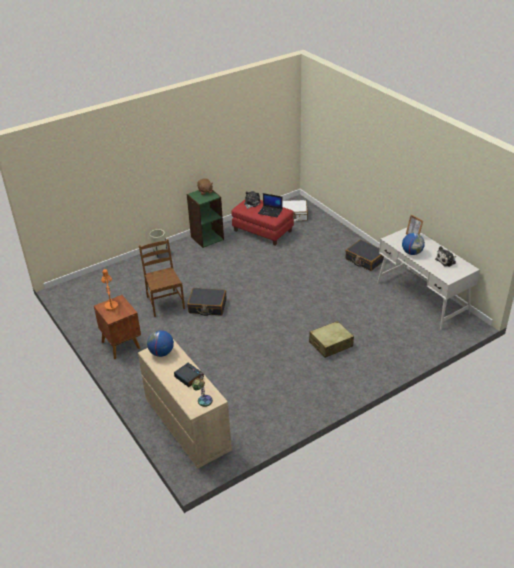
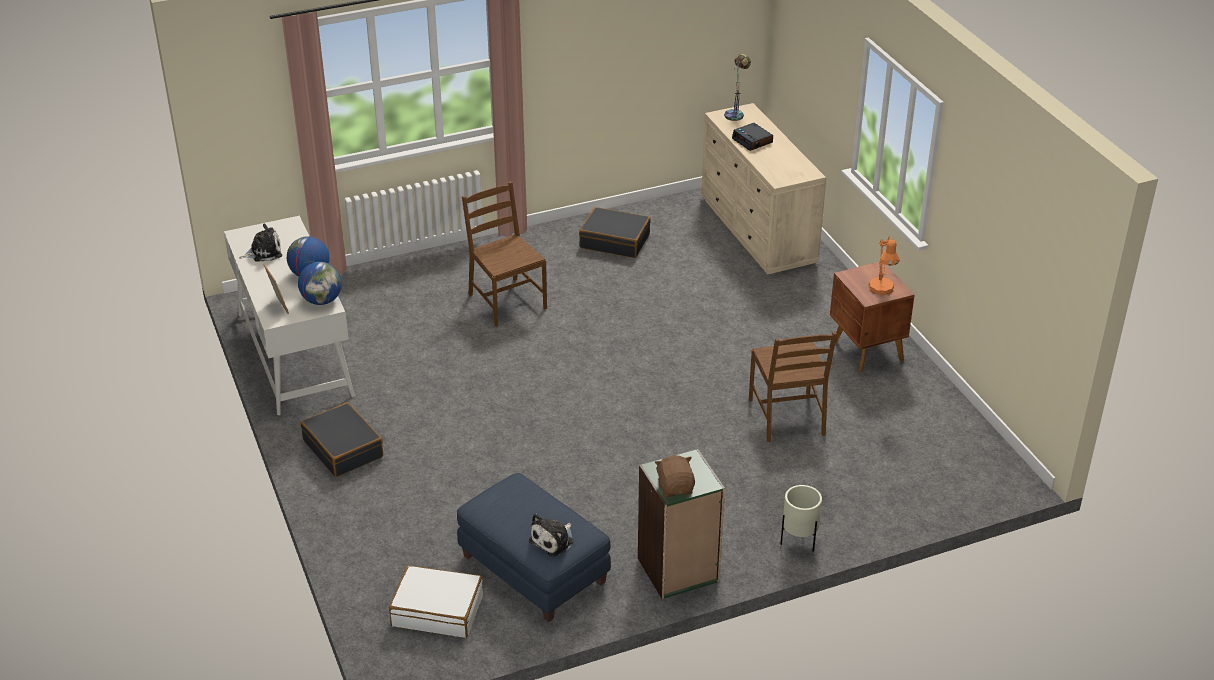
camera: 170 degrees left, 0 degrees up
globe [147,330,174,357] -> globe moved to [298,262,342,305]
black suitcase [187,288,227,316] -> black suitcase moved to [579,207,651,258]
red ottoman [231,200,294,246] -> blue ottoman [457,473,611,622]
laptop [258,193,283,217] -> none
beige suitcase [309,321,354,358] -> brown chair [462,181,547,327]

